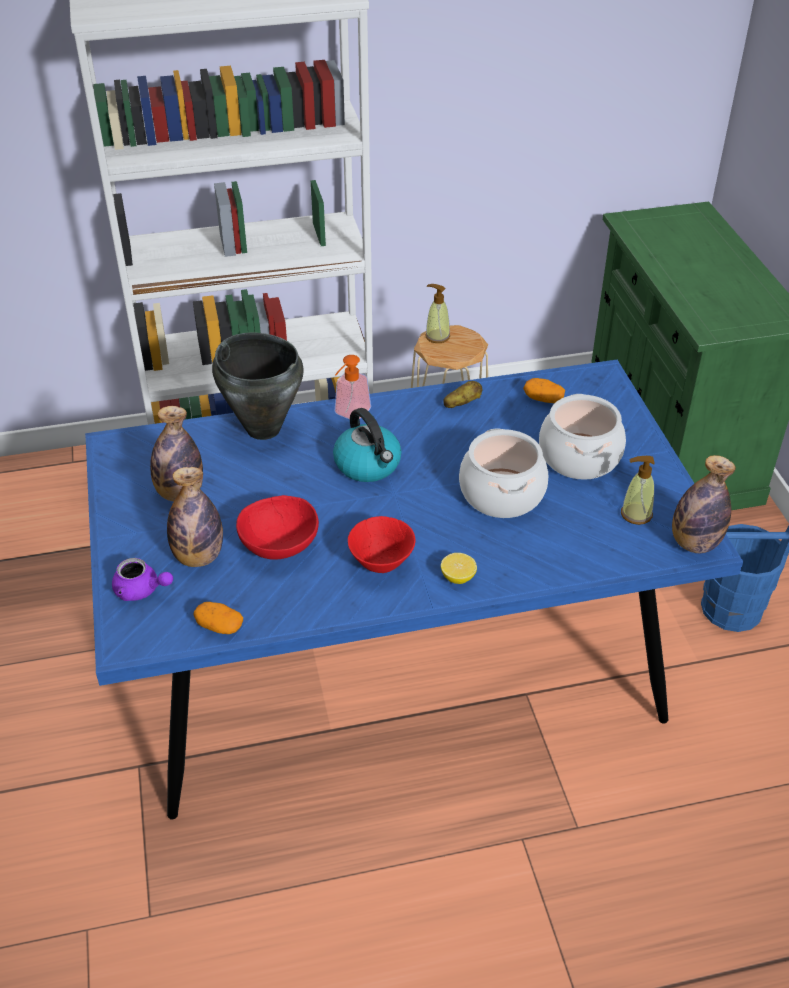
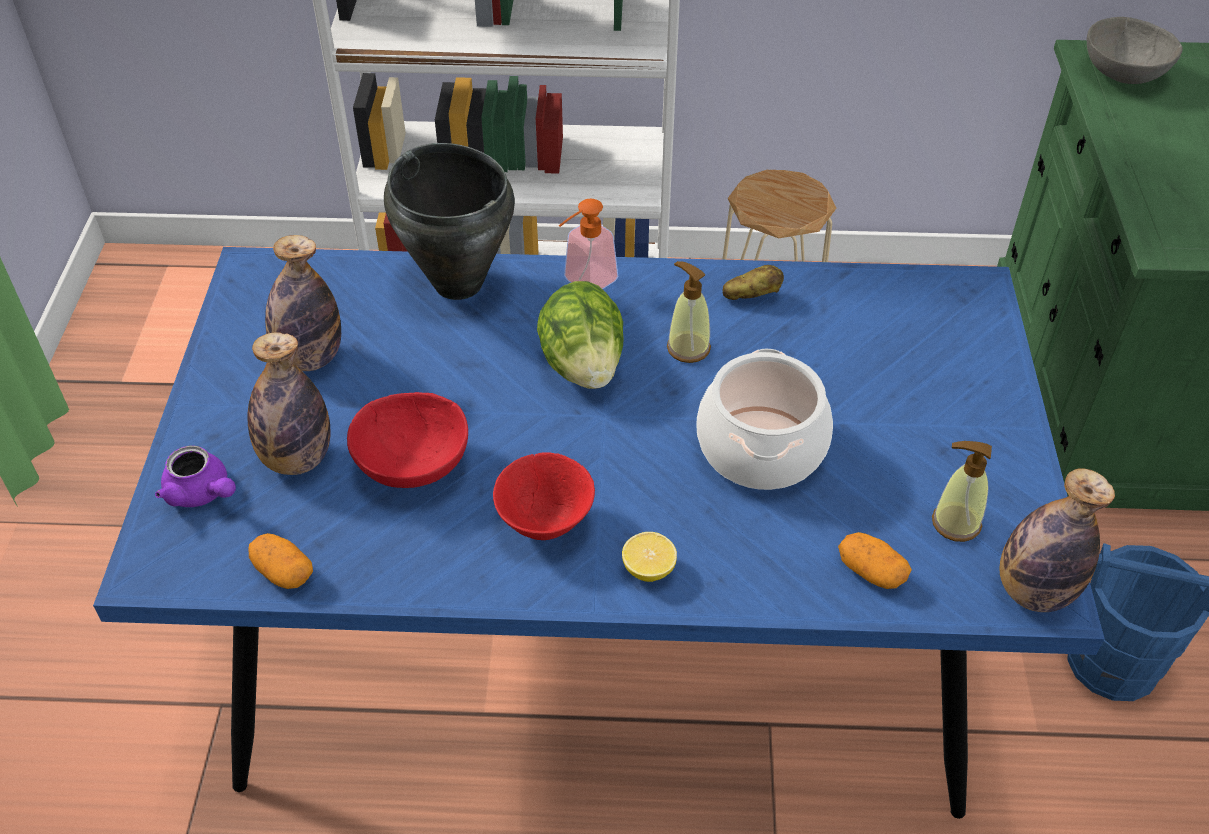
camera: 15 degrees right, 5 degrees up
kettle [333,408,402,482] -> lettuce [537,281,624,389]
soap dispenser [425,284,450,343] -> soap dispenser moved to [667,261,711,363]
potato [523,378,565,403] -> potato moved to [838,532,912,589]
cooking pot [539,394,626,480] -> none
none -> grey bowl [1087,17,1183,84]

